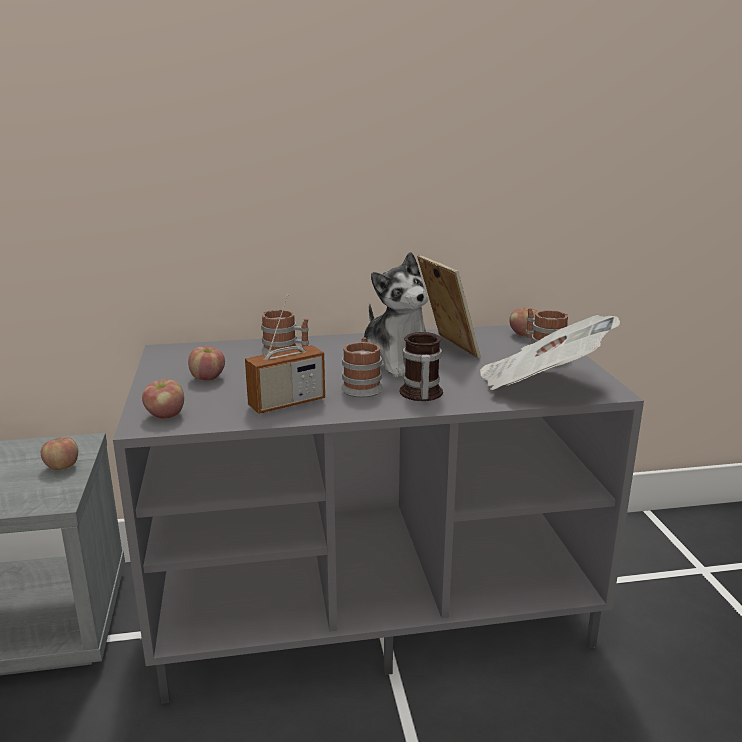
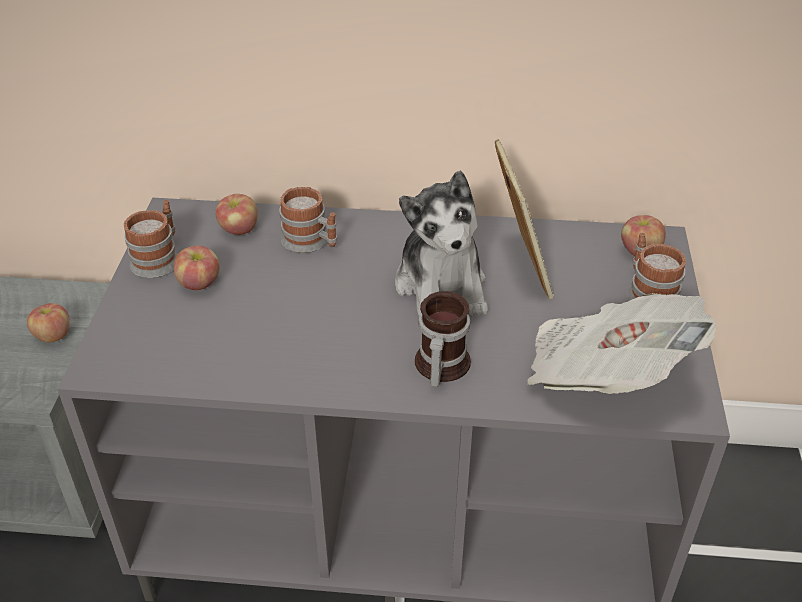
camera: 15 degrees right, 20 degrees up
apple [142,379,184,419] -> apple moved to [216,194,258,235]
radio [245,294,325,414] -> none
mug [341,337,383,397] -> mug moved to [124,200,178,278]

